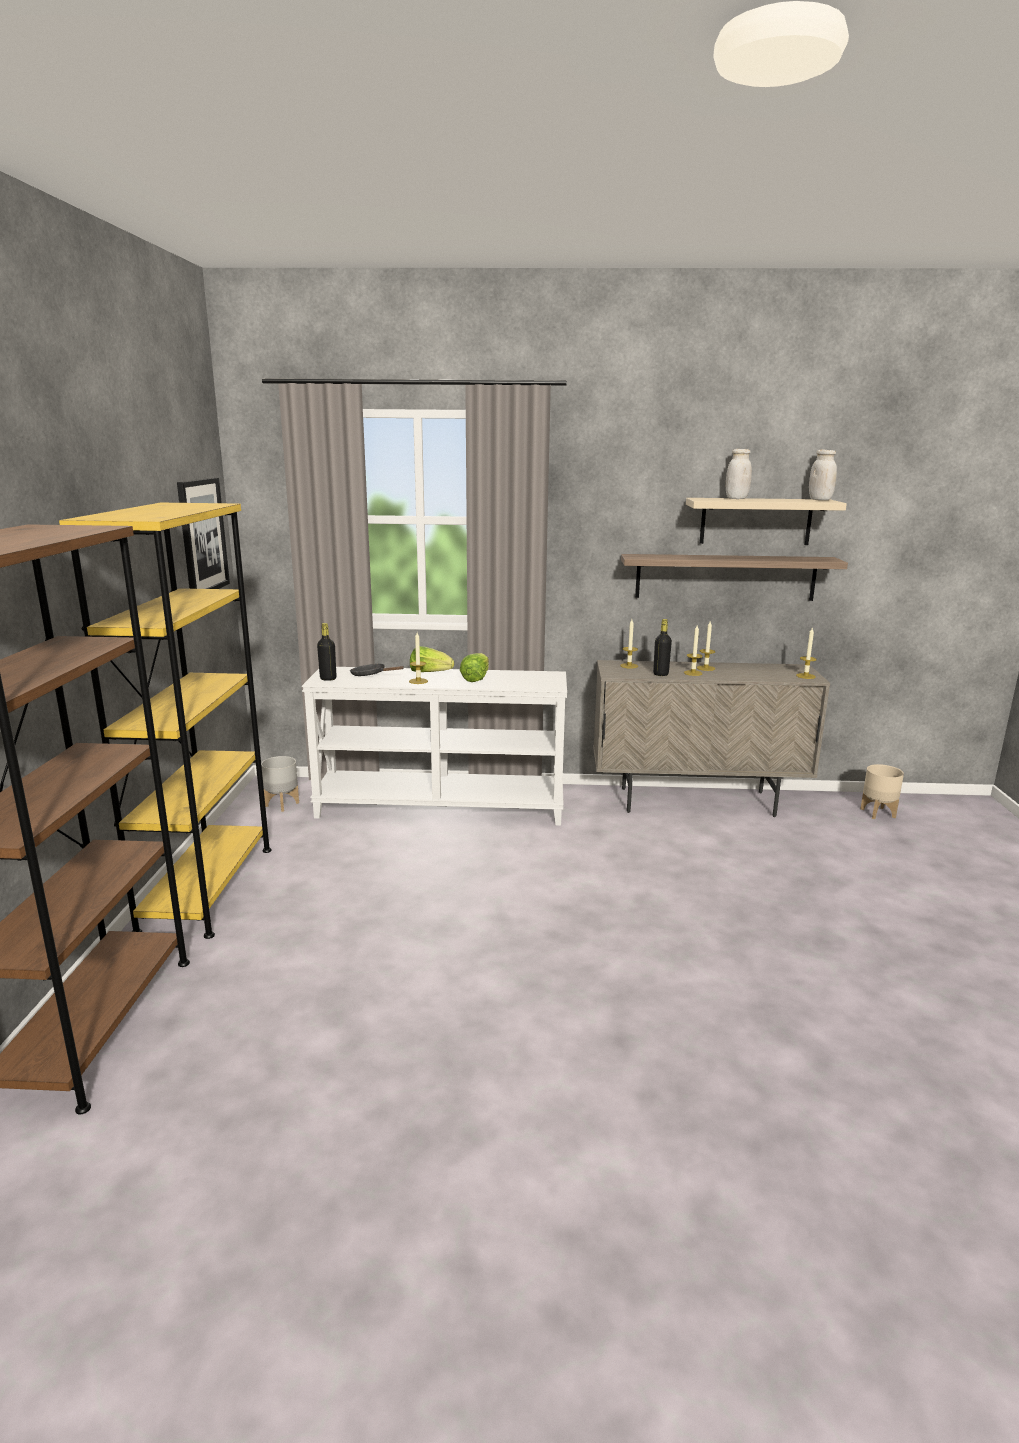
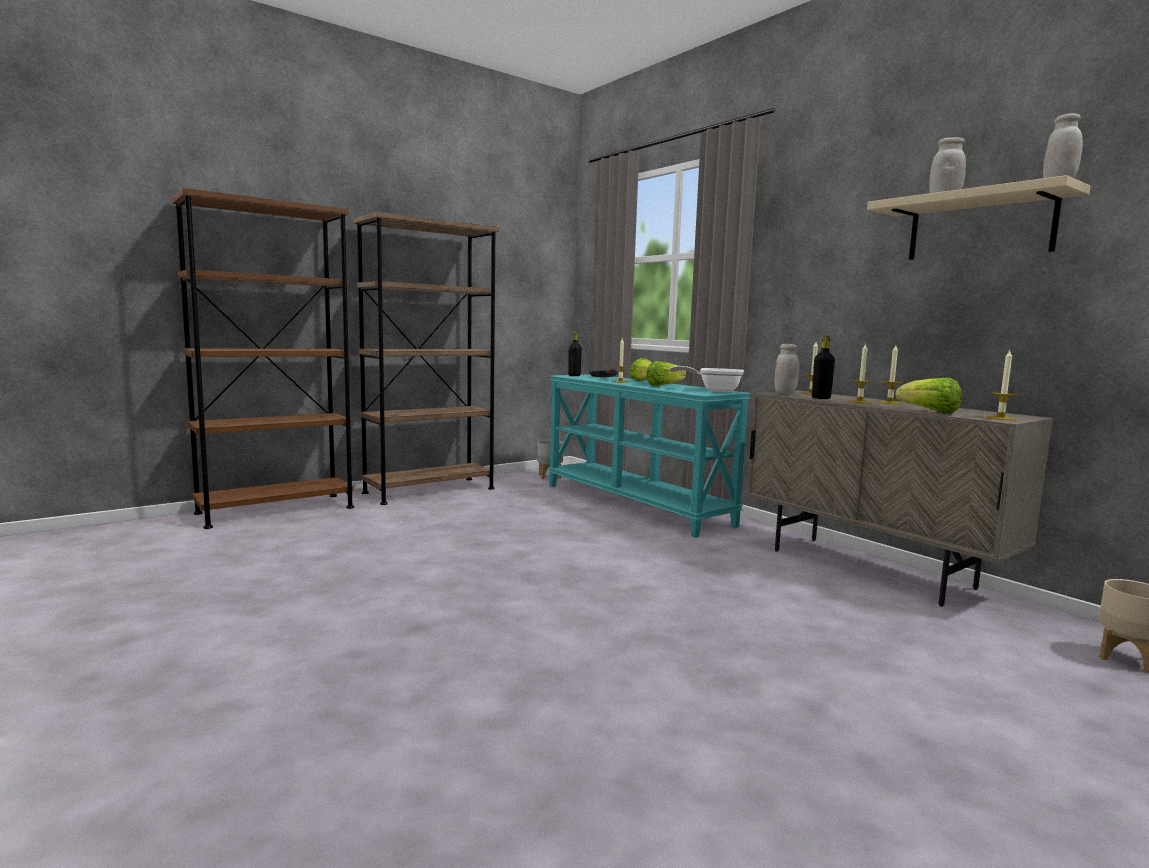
camera: 50 degrees right, 10 degrees down
yellow bookcase [59,503,272,939] -> brown bookcase [354,211,499,505]
picture [177,478,230,589] -> none
white console table [302,667,567,826] -> turquoise console table [548,374,751,538]
shelf [621,554,848,601] -> none
none -> frying pan [670,366,744,392]
none -> white jar [774,344,799,394]
none -> lettuce [896,378,962,413]

